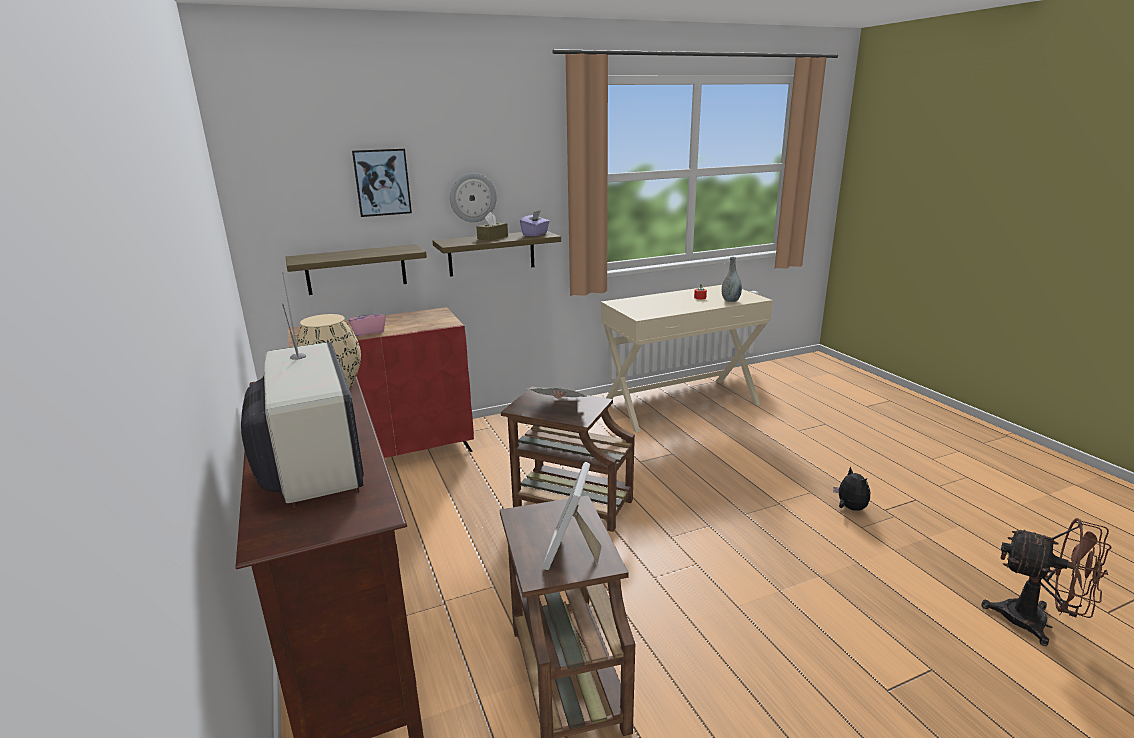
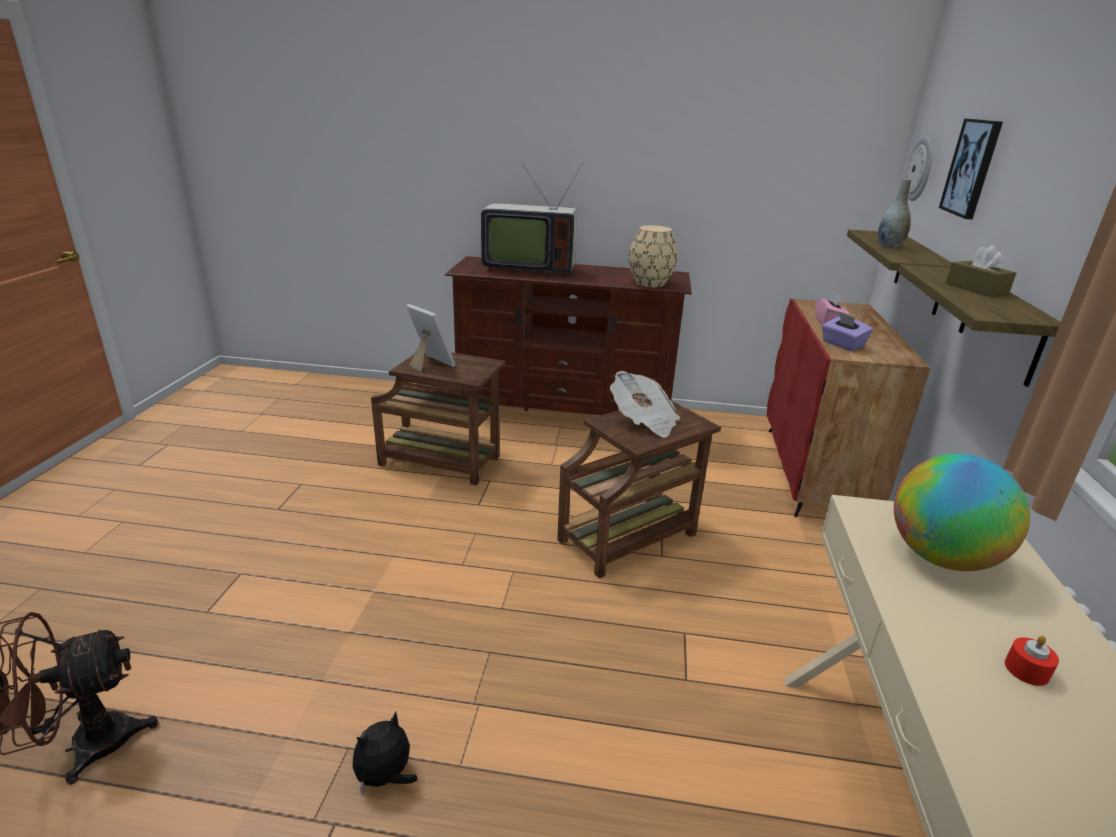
camera: 120 degrees right, 5 degrees up
wall clock [450,173,497,222] -> wall clock moved to [906,137,932,201]
purple tissue box [520,210,550,236] -> purple tissue box moved to [822,312,873,351]
grey vase [722,257,742,302] -> grey vase moved to [878,179,911,248]
plush toy [833,467,870,511] -> plush toy turned 120 degrees clockwise [352,712,418,796]
none -> globe [894,454,1030,571]

